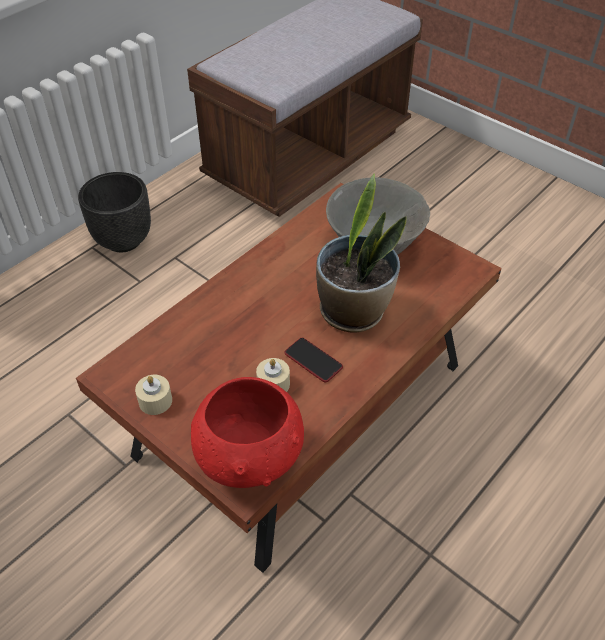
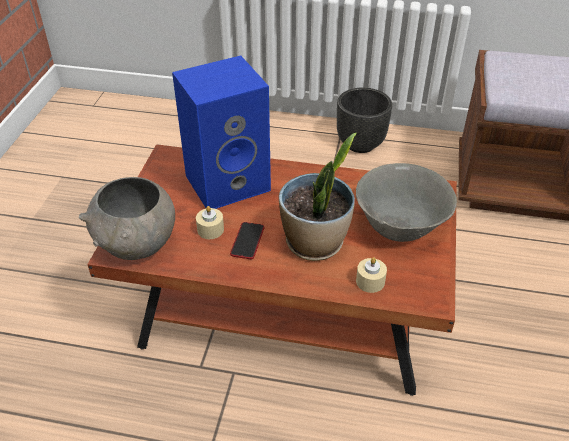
camera: 60 degrees right, 5 degrees down
beige candle [135,375,172,415] -> beige candle moved to [356,257,387,293]
red bowl [191,377,304,488] -> grey bowl [79,177,175,260]
none -> blue speaker [172,55,271,209]

